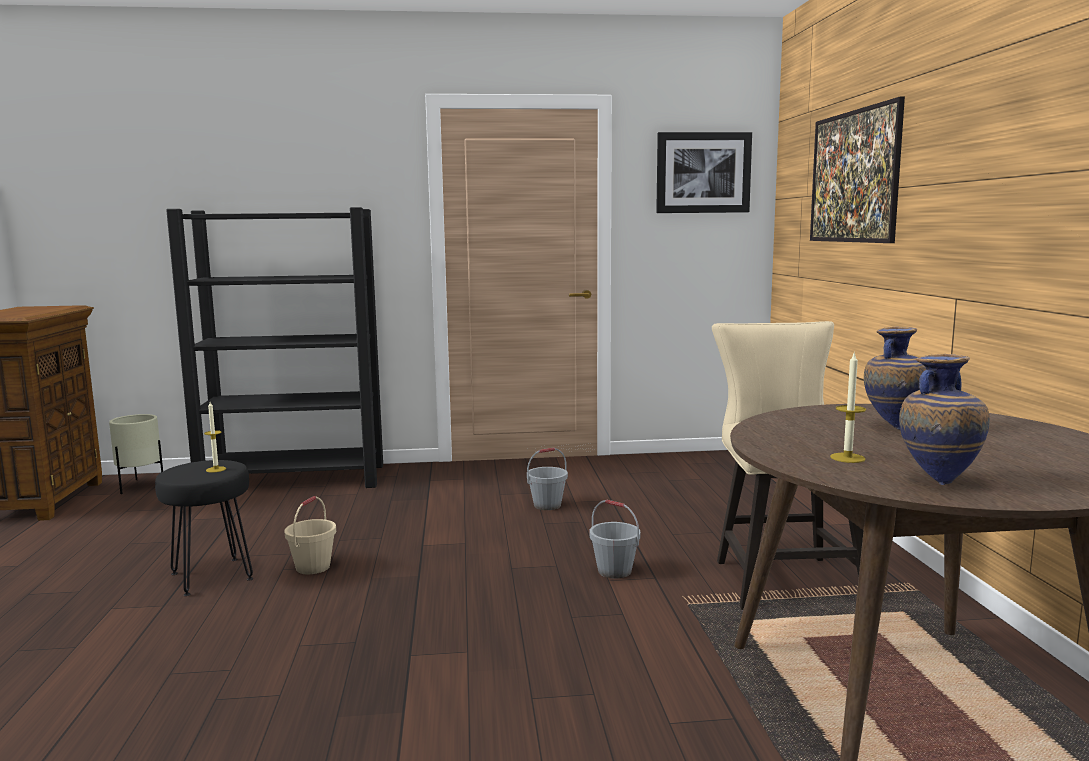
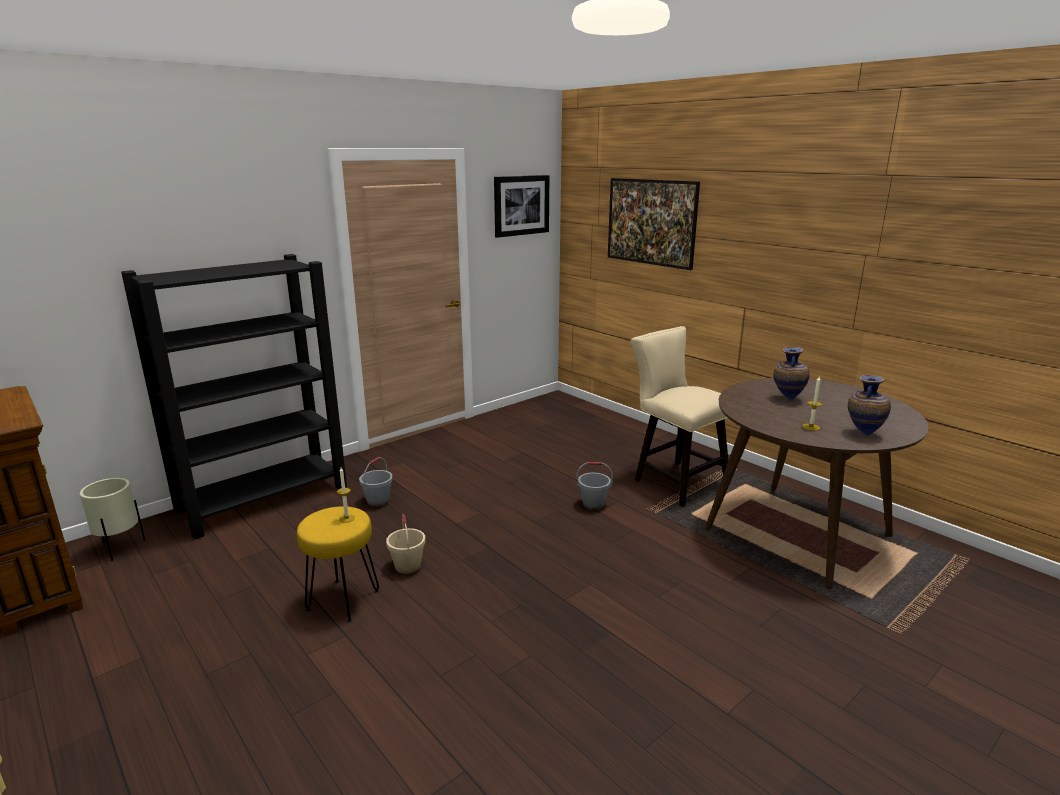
camera: 35 degrees left, 10 degrees up
black stool [155,460,253,596] -> yellow stool [297,506,379,623]
grey bucket [527,448,568,510] -> grey bucket moved to [359,457,393,507]

